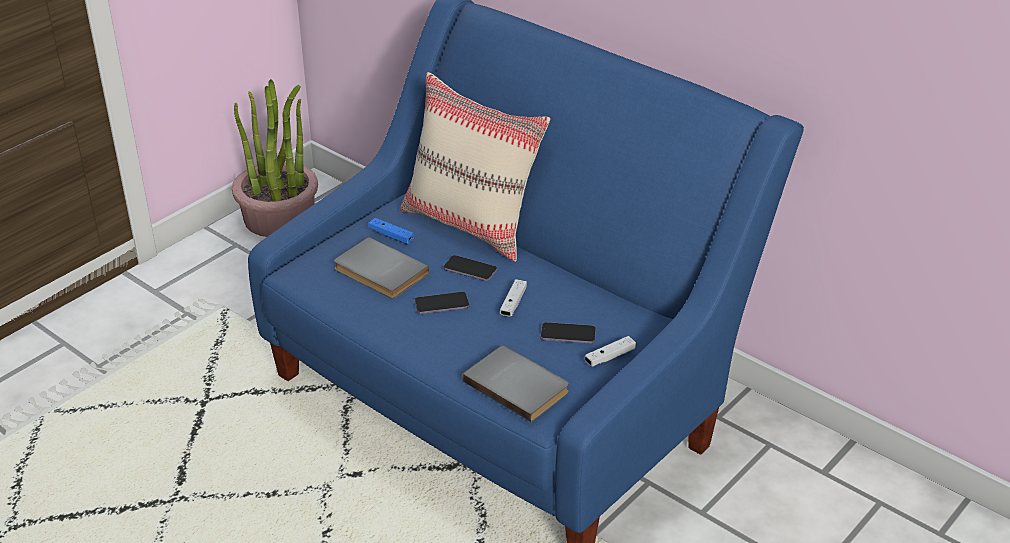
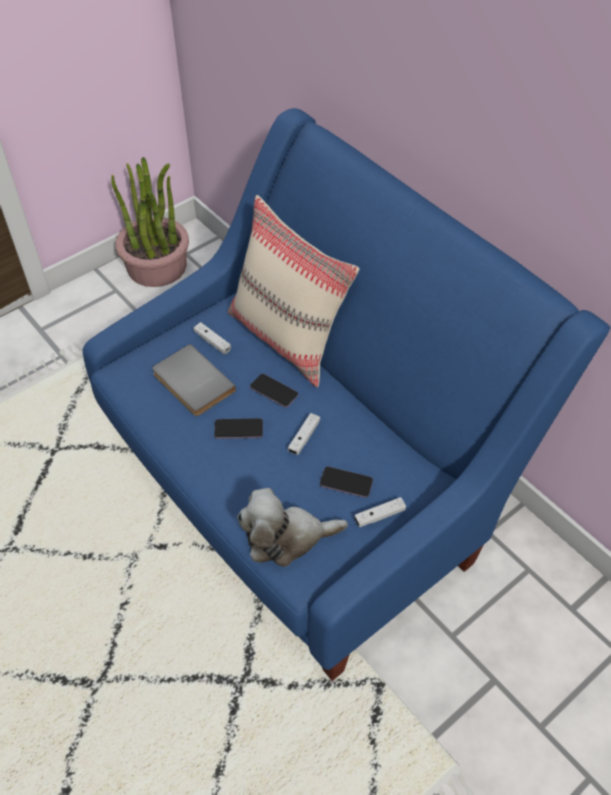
camera: 10 degrees right, 15 degrees up
blue game controller [368,218,414,245] -> white game controller [193,322,231,354]
grey book [462,346,569,422] -> plush toy [237,488,348,567]

